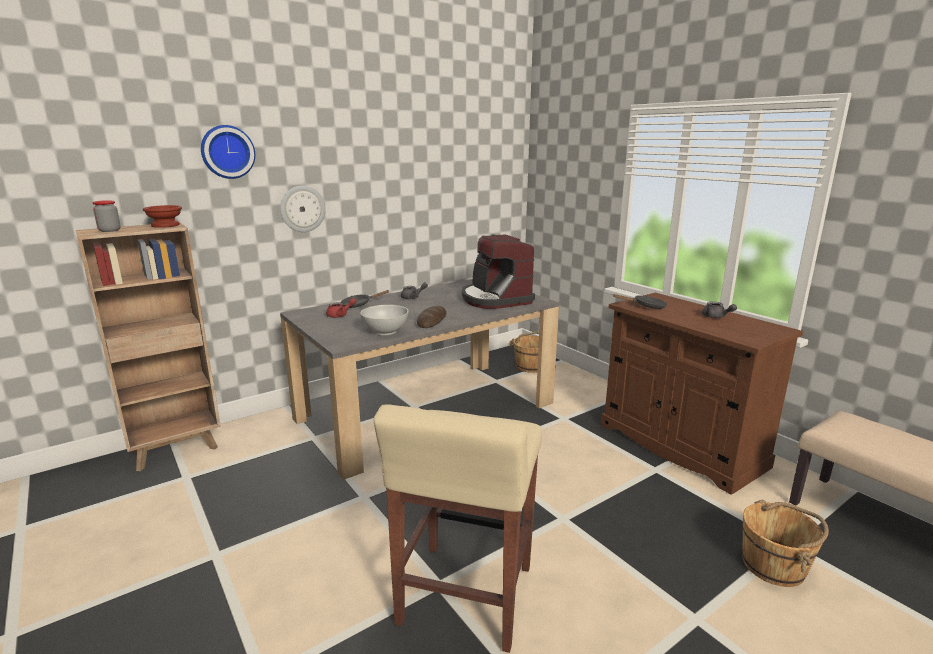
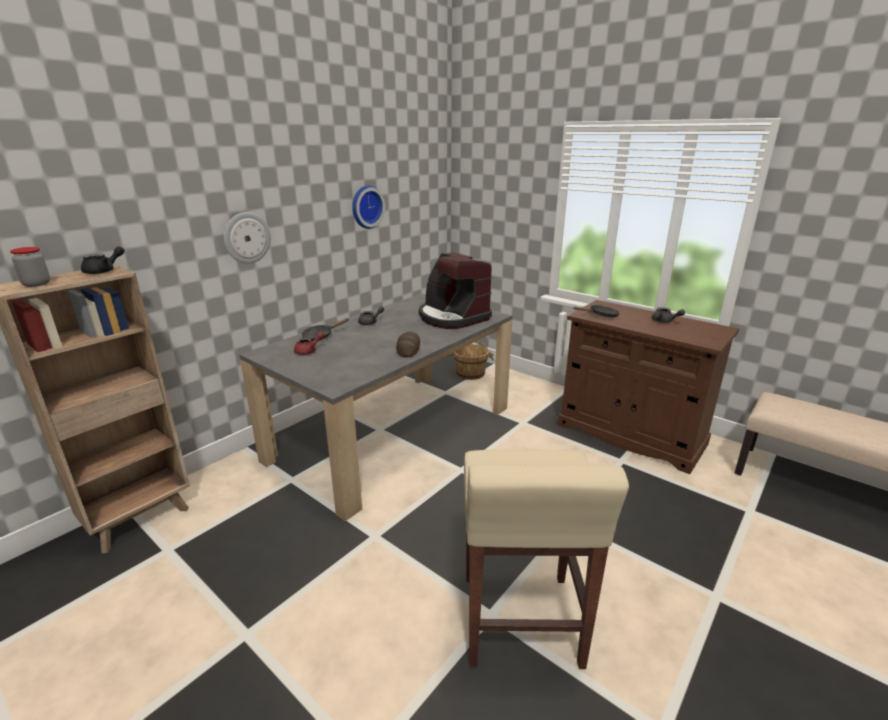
camera: 15 degrees left, 5 degrees up
brown bowl [143,205,182,228] -> black teapot [81,246,125,274]
wall clock [201,125,255,179] -> wall clock moved to [352,185,385,229]
white bowl [360,305,409,335] -> none
brown bucket [742,500,829,587] -> none

